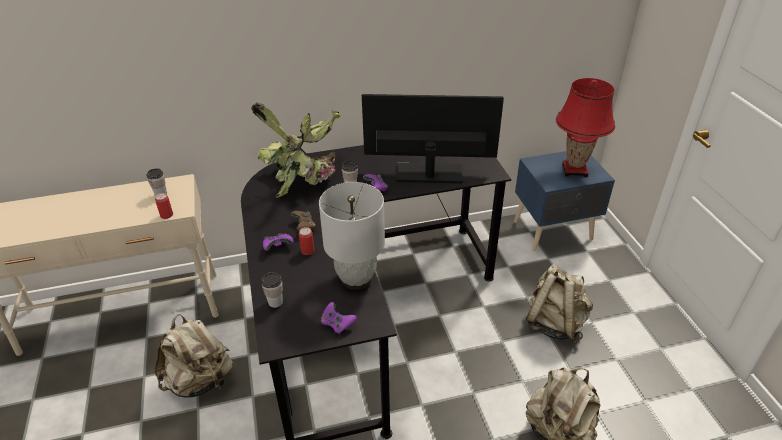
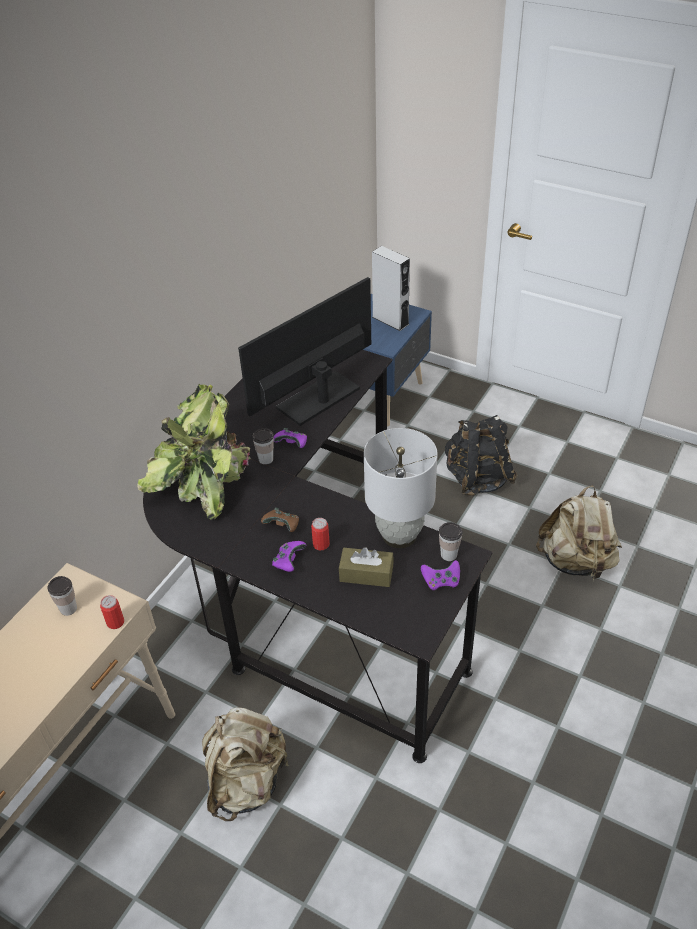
camera: 45 degrees left, 5 degrees up
cup [261,272,283,308] -> cup moved to [439,522,462,561]
beige backpack [526,264,593,343] -> black backpack [445,415,517,496]
red table lamp [556,78,615,177] -> grey speaker [372,246,410,331]
none -> brown tissue box [339,547,394,587]

